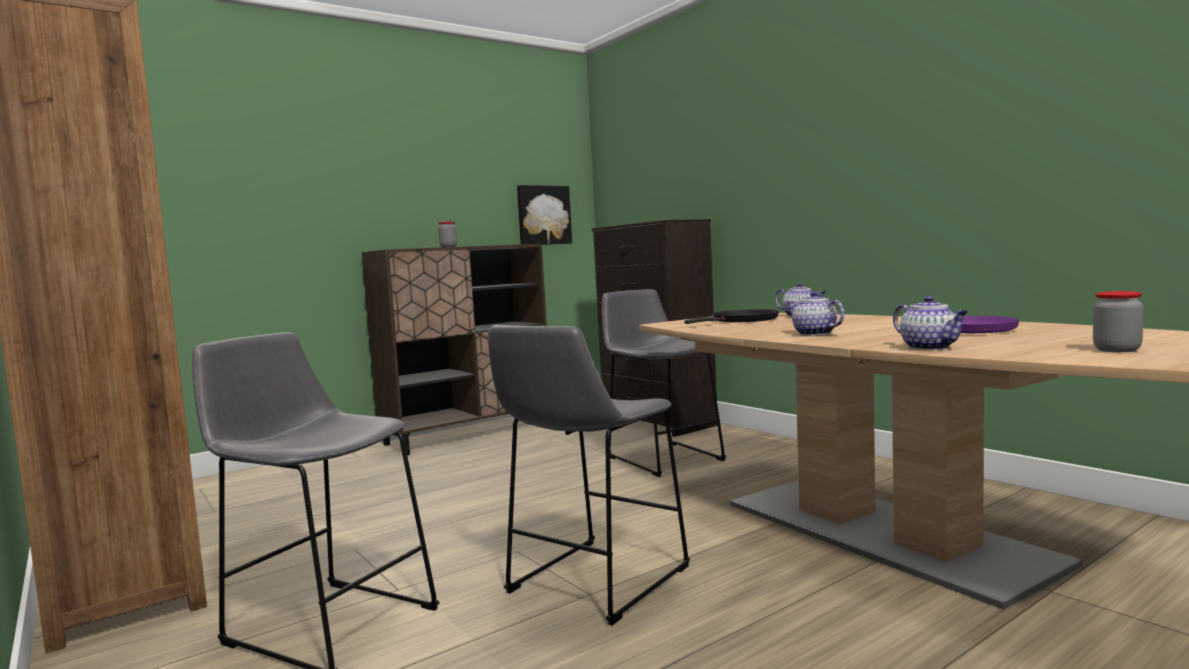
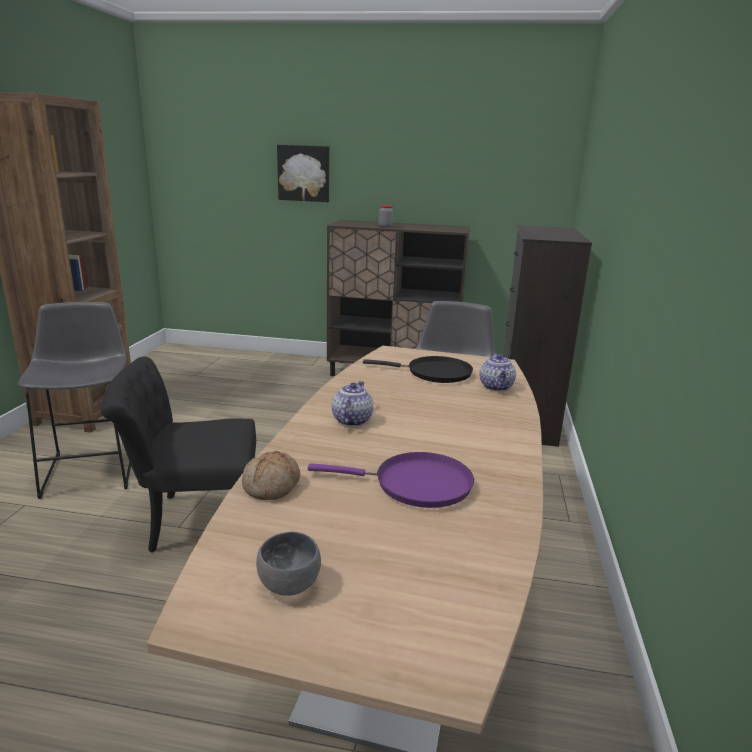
camera: 45 degrees right, 15 degrees up
grey stool [488,325,690,626] -> black chair [101,356,256,553]
picture [517,185,572,245] -> picture moved to [277,145,330,202]
teapot [893,296,968,350] -> bread [242,451,300,500]
jar [1093,291,1143,352] -> grey bowl [256,532,321,596]

